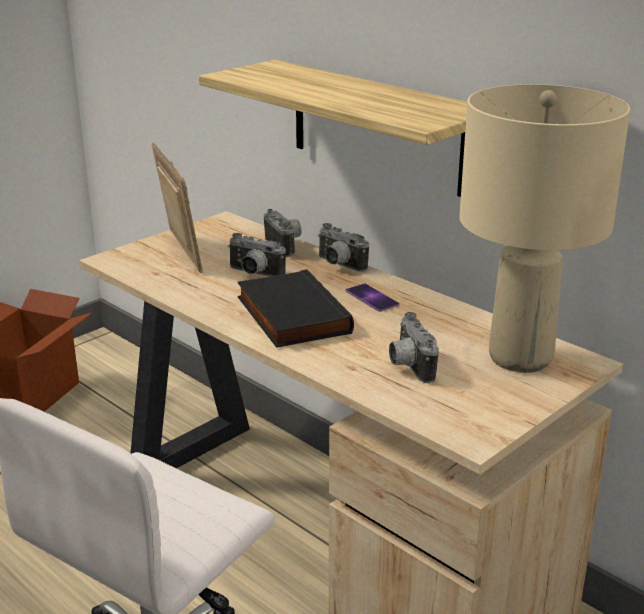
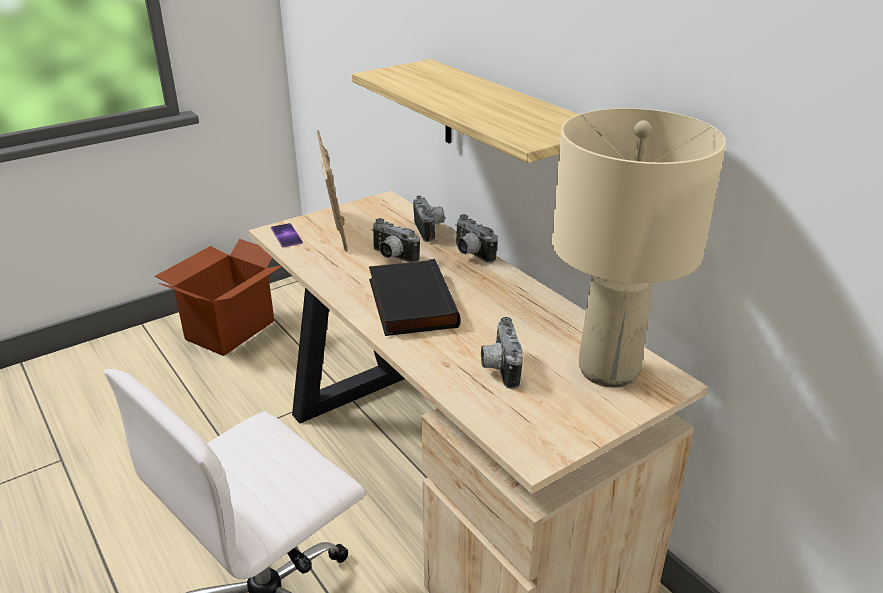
camera: 10 degrees right, 5 degrees up
phone [346,284,399,312] -> phone moved to [271,223,303,248]

